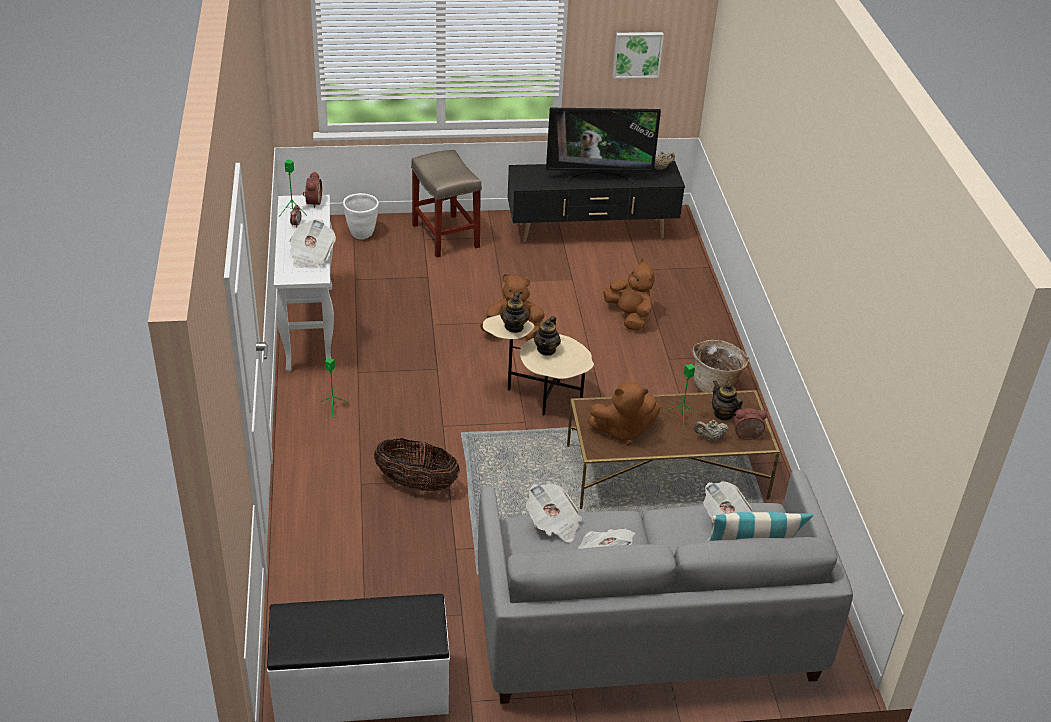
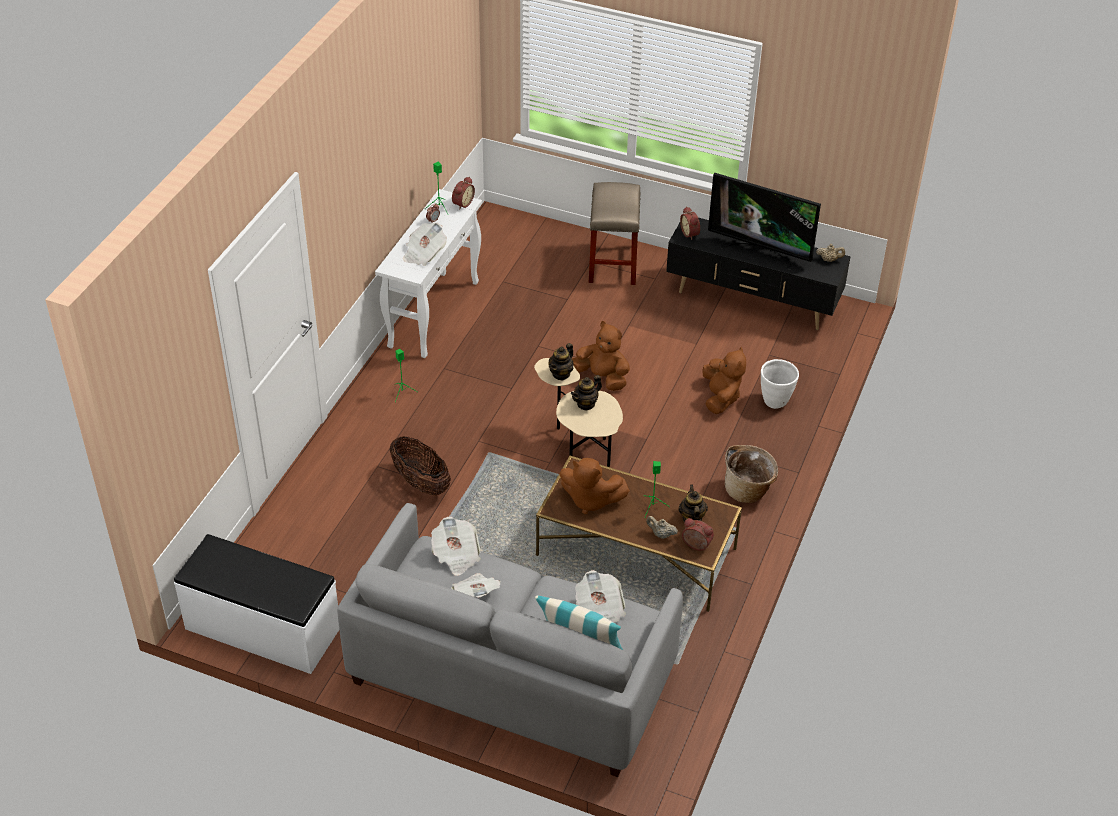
camera: 30 degrees right, 5 degrees up
white planter [343,193,379,240] -> white planter moved to [761,359,799,409]
picture [613,32,664,78] -> none
none -> alarm clock [680,206,700,240]

